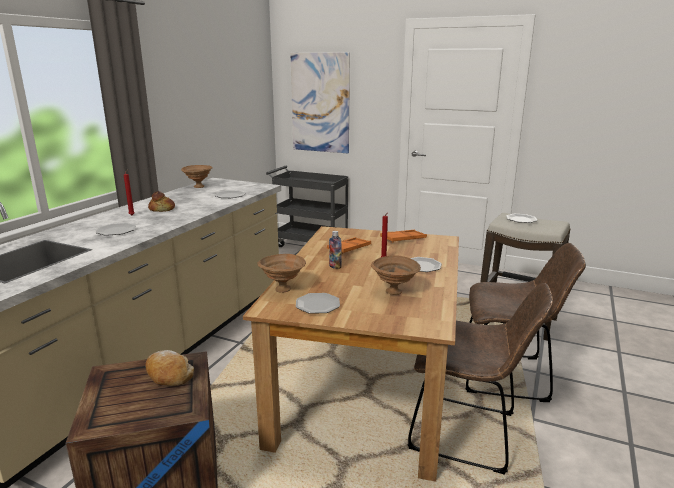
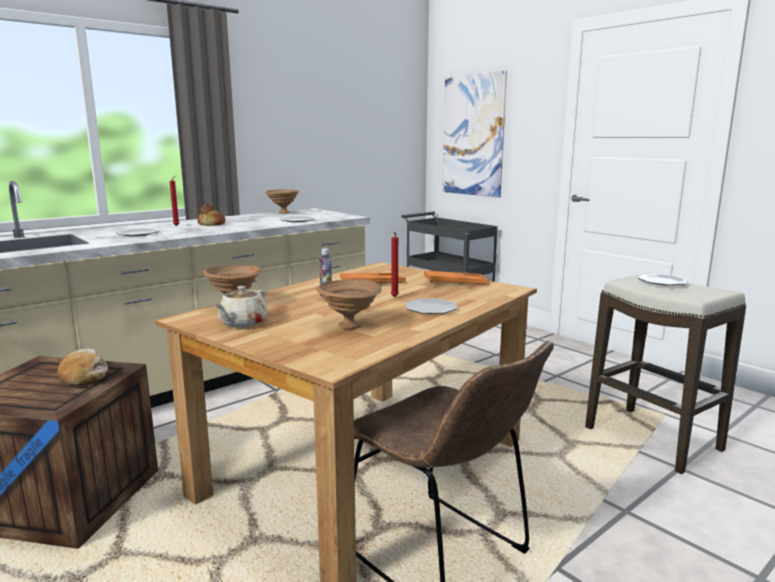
camera: 25 degrees right, 5 degrees down
plate [296,293,340,314] -> beige teapot [215,286,268,328]
brown chair [465,243,586,402] -> none

